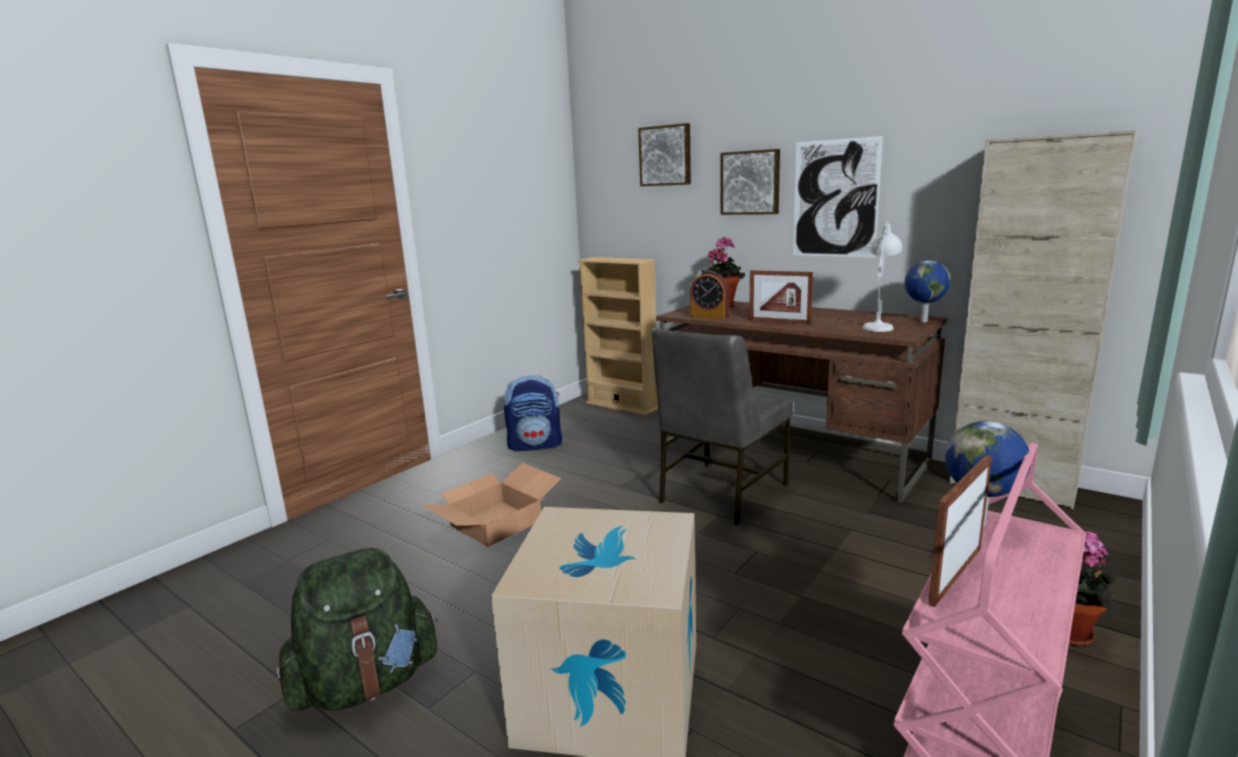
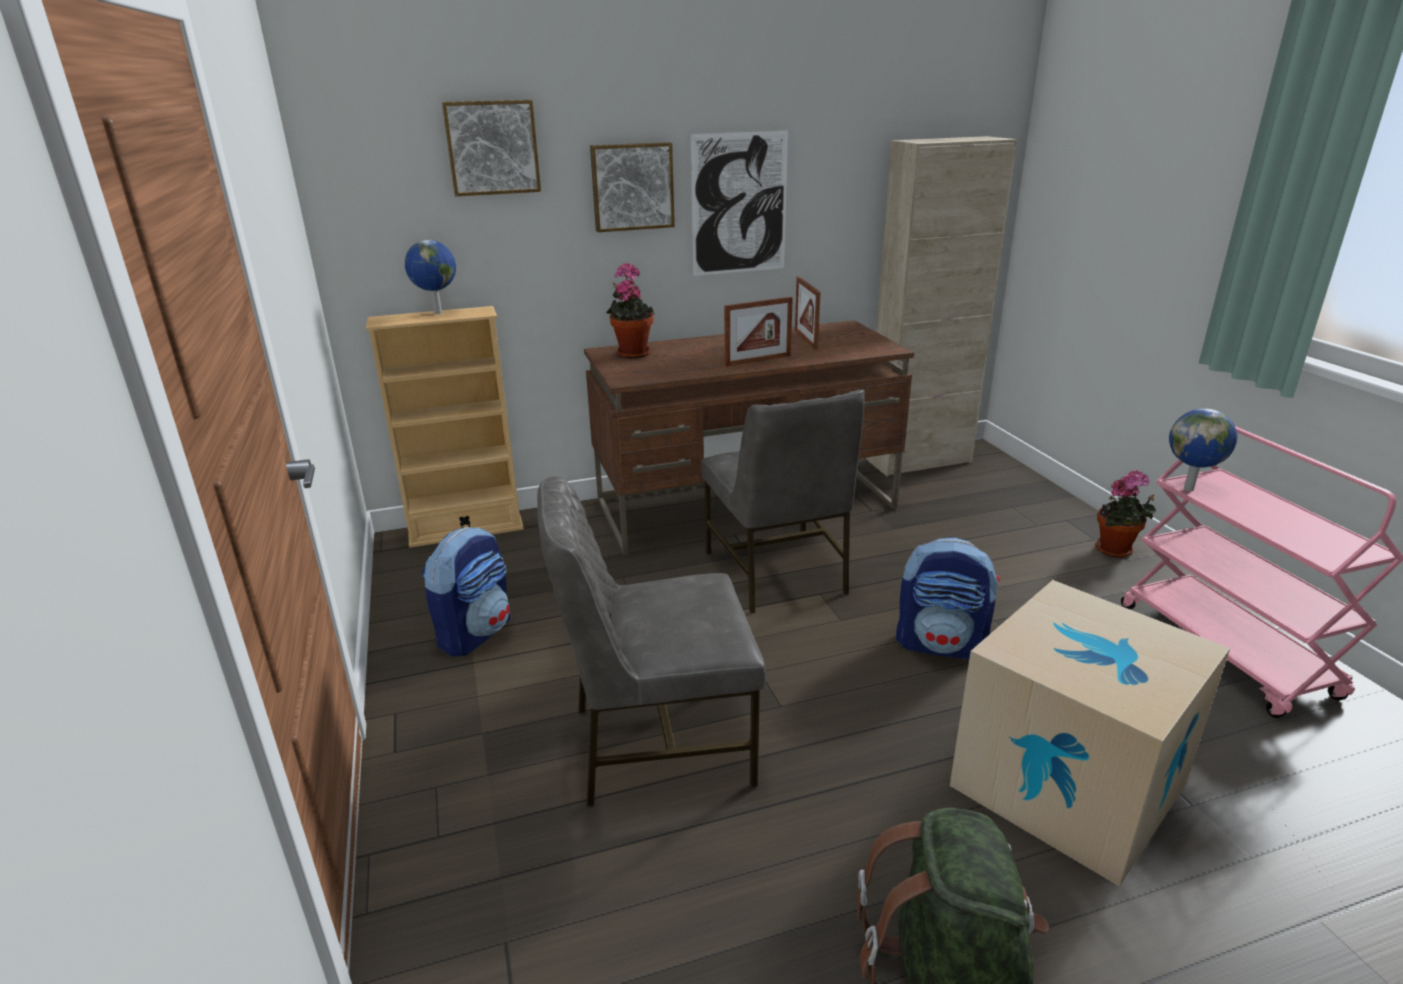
camera: 55 degrees left, 10 degrees up
cardboard box [420,463,561,547] -> grey chair [537,476,766,807]
alarm clock [690,271,730,319] -> none
white table lamp [862,221,902,332] -> none
globe [905,260,951,322] -> globe moved to [405,240,456,314]
picture frame [928,455,992,607] -> picture frame moved to [795,277,820,350]
none -> backpack [896,537,1000,659]

